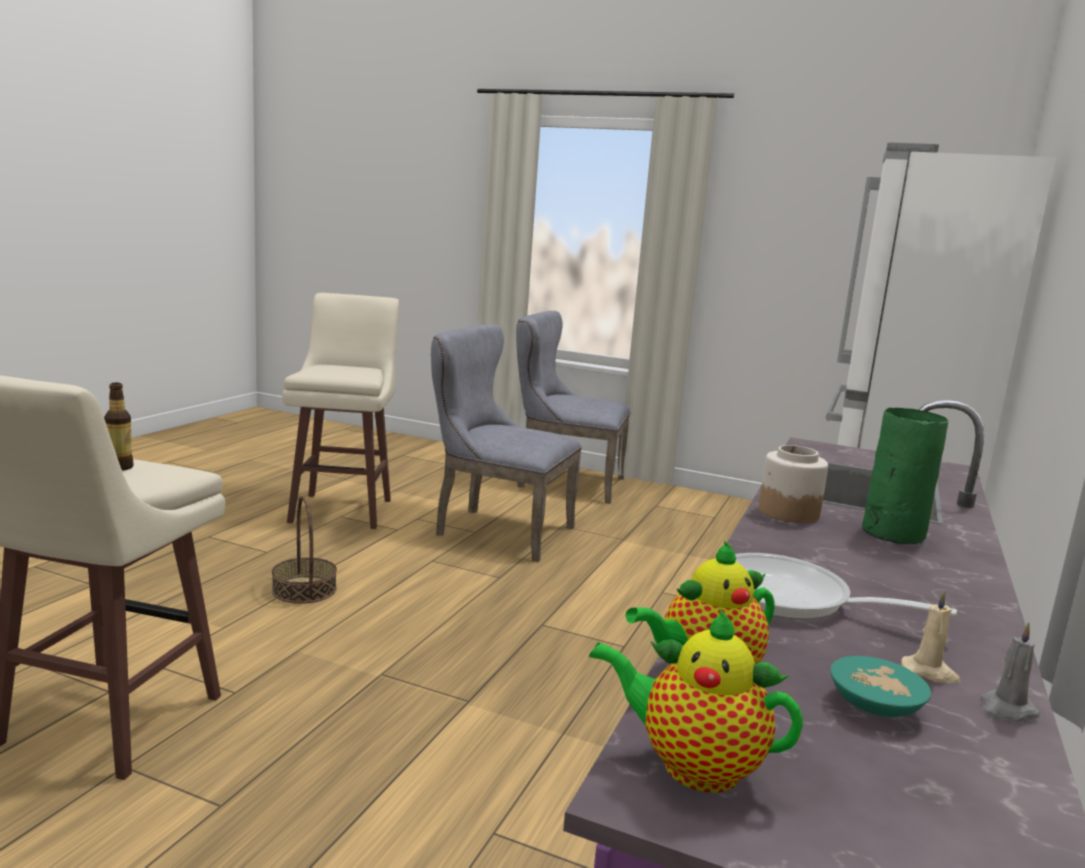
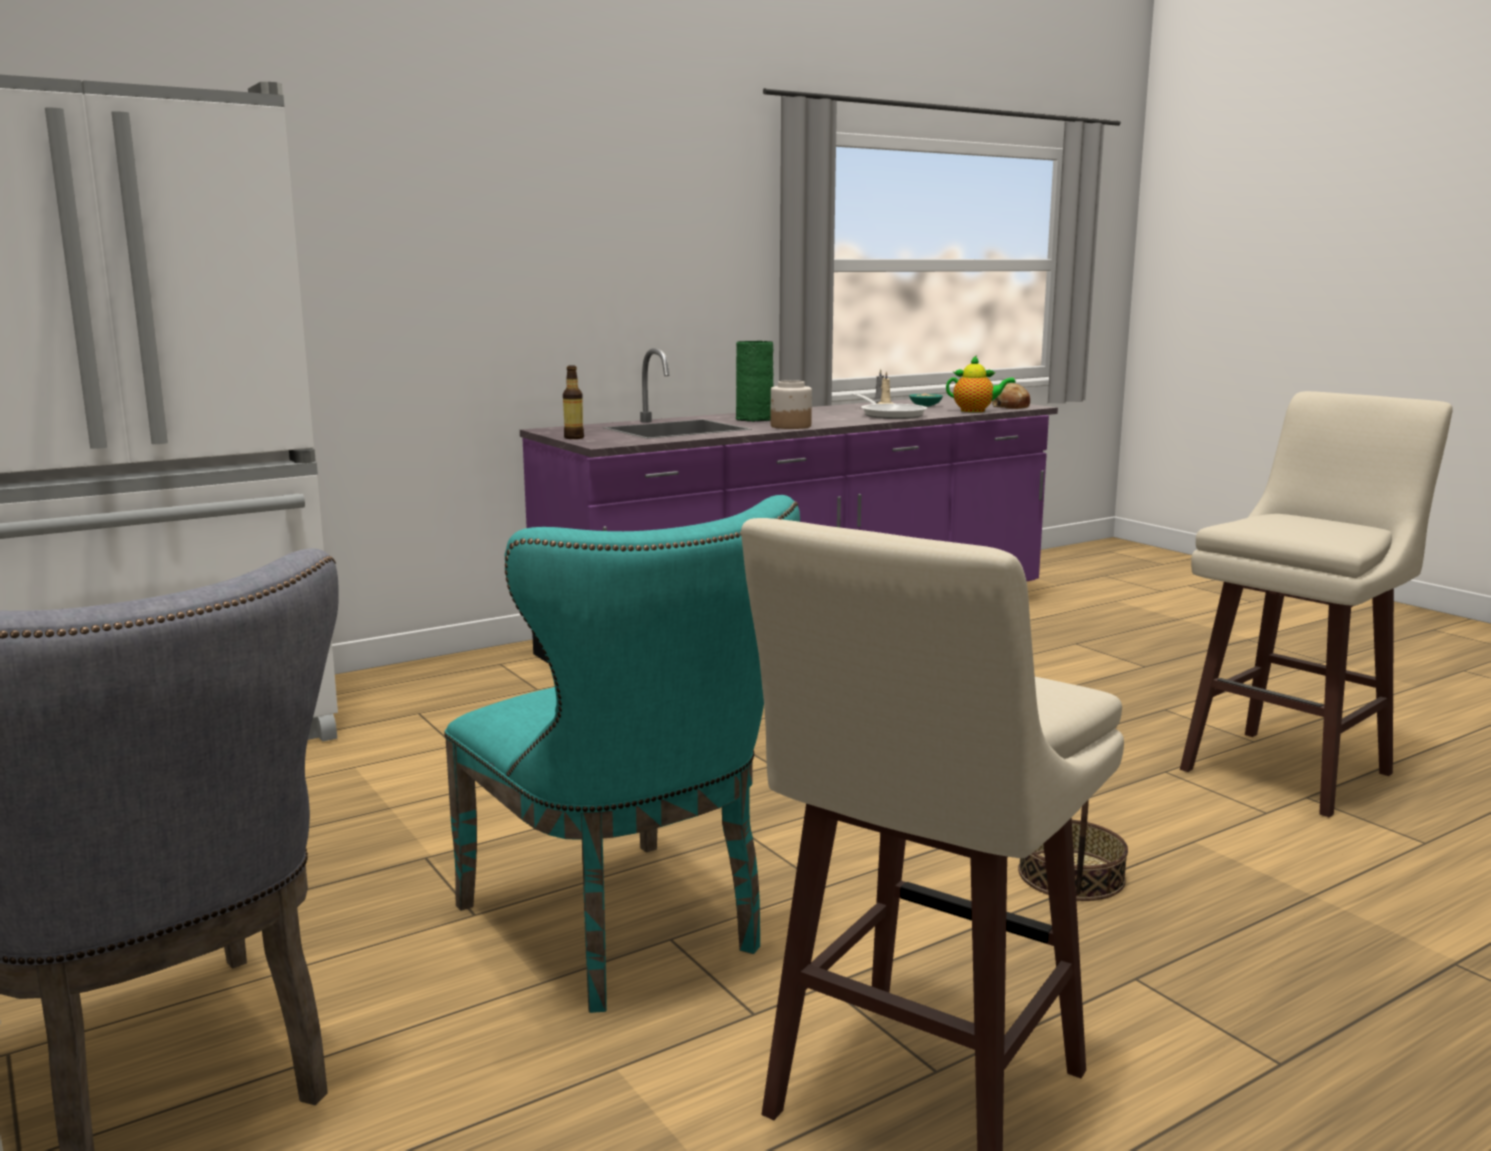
camera: 145 degrees left, 0 degrees up
bottle [104,383,134,471] -> bottle moved to [563,365,584,439]
grey chair [431,324,582,562] -> turquoise chair [444,495,800,1013]
teapot [589,608,803,793] -> bread [992,383,1030,409]

